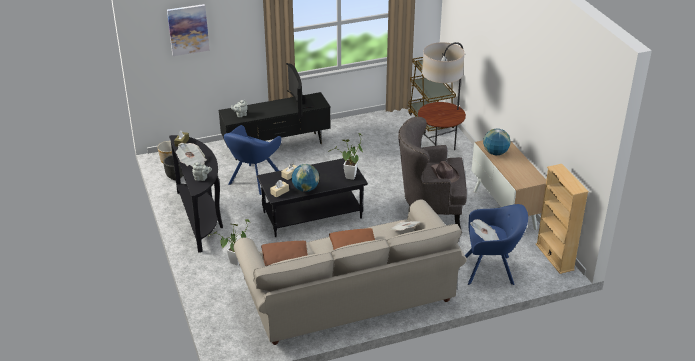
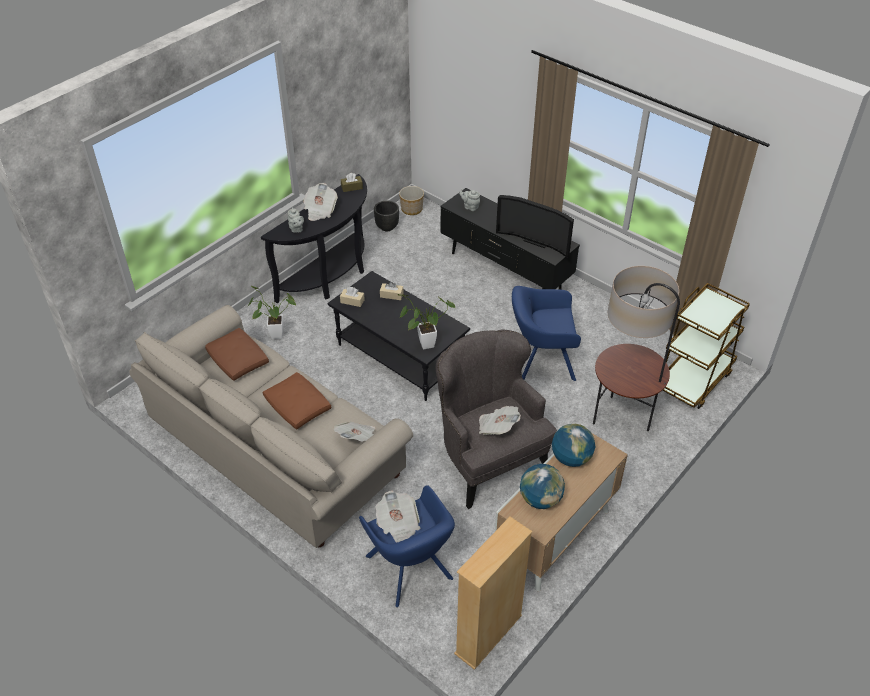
camera: 60 degrees right, 10 degrees up
picture [167,4,210,56] -> none
blue armchair [224,125,281,195] -> blue armchair moved to [512,286,581,381]
television [286,63,315,118] -> television turned 105 degrees counterclockwise [496,195,574,258]
globe [292,164,319,192] -> globe moved to [520,464,565,509]
brown hat [431,161,460,183] -> newspaper [479,406,521,435]

